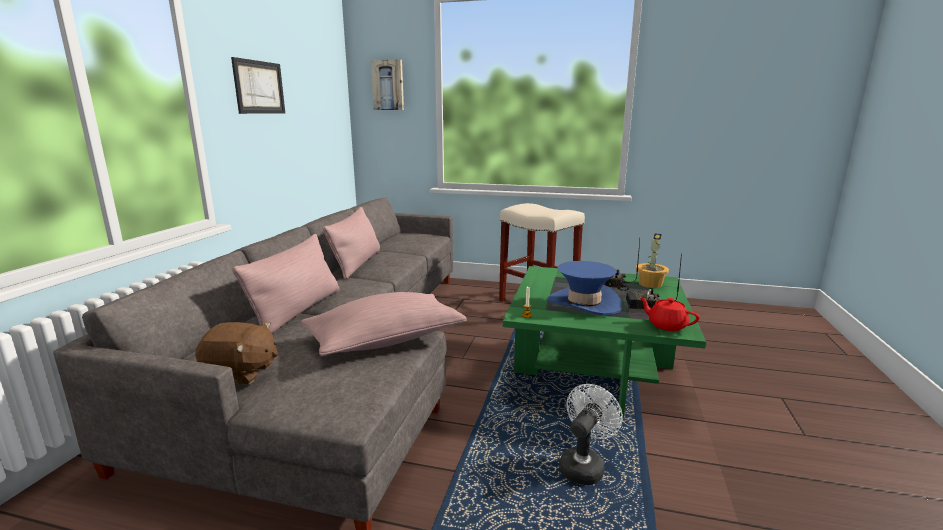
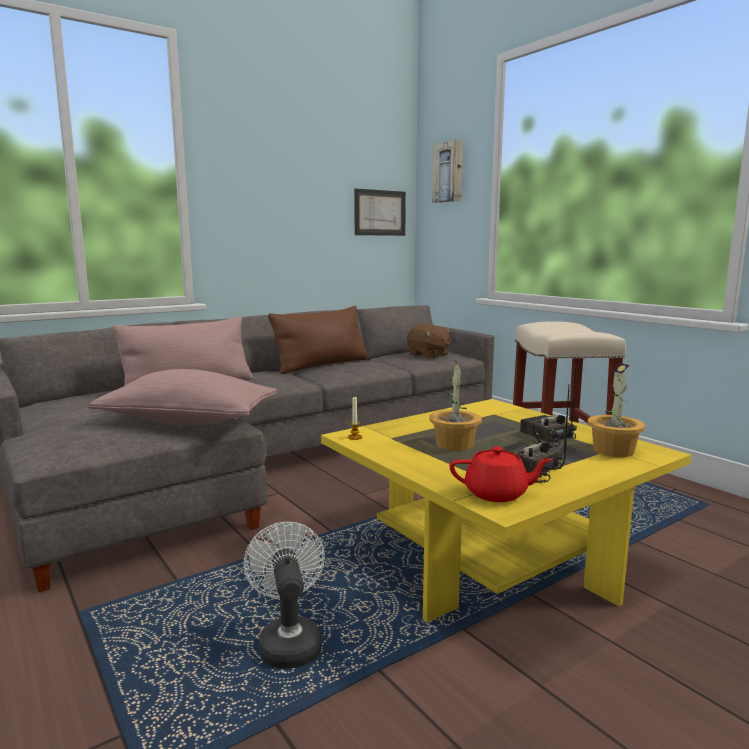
camera: 40 degrees right, 5 degrees down
brown plush toy [195,322,278,384] -> brown plush toy moved to [407,323,451,359]
picture [231,57,285,114] -> picture moved to [354,189,406,236]
pink pillow [323,207,380,279] -> brown pillow [268,306,369,374]
green coffee table [503,266,706,418] -> yellow coffee table [321,399,691,622]
blue hat [548,261,622,315] -> potted plant [429,360,482,451]
white fan [559,384,623,485] -> white fan turned 90 degrees counterclockwise [243,522,325,669]
red teapot [639,297,700,331] -> red teapot turned 105 degrees clockwise [449,446,553,502]

